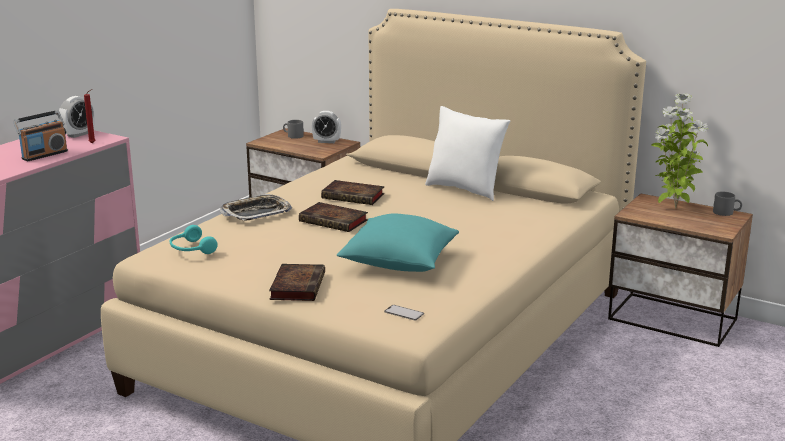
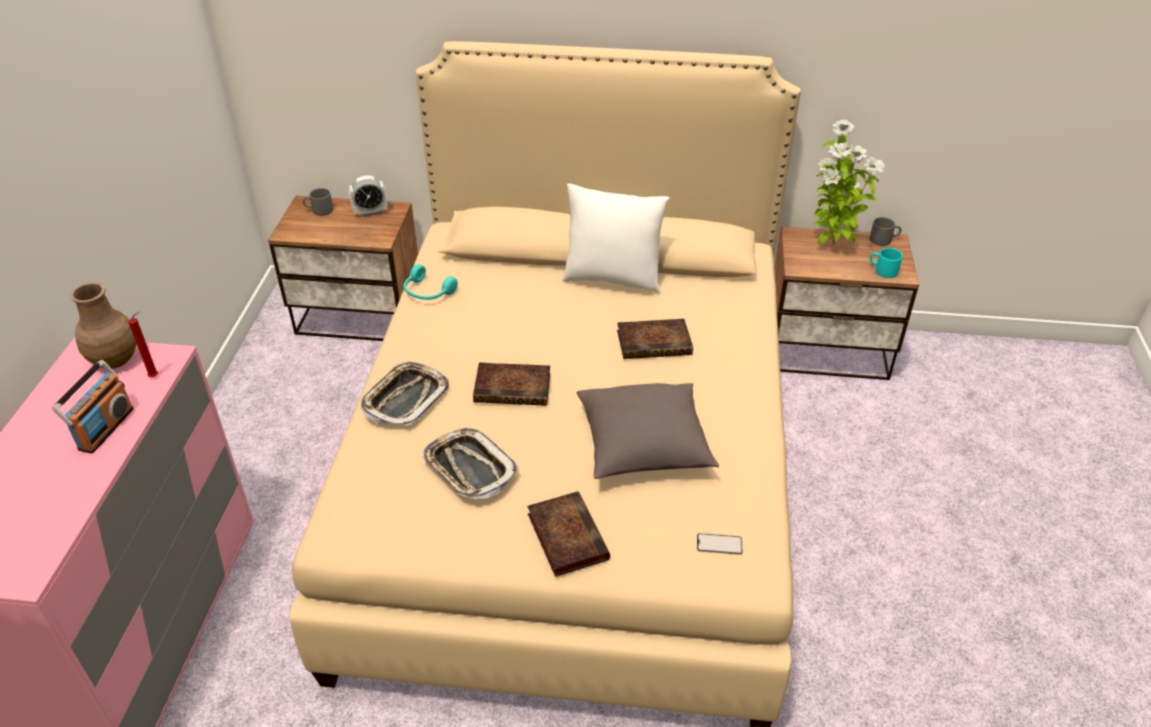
camera: 25 degrees left, 20 degrees up
alarm clock [59,96,95,138] -> brown vase [70,282,137,369]
turquoise headphones [170,225,218,254] -> turquoise headphones moved to [404,264,458,300]
book [321,180,384,205] -> book moved to [617,319,693,359]
turquoise pillow [337,213,459,272] -> grey pillow [576,383,719,479]
none -> tray [421,428,519,499]
none -> turquoise mug [870,248,903,278]

